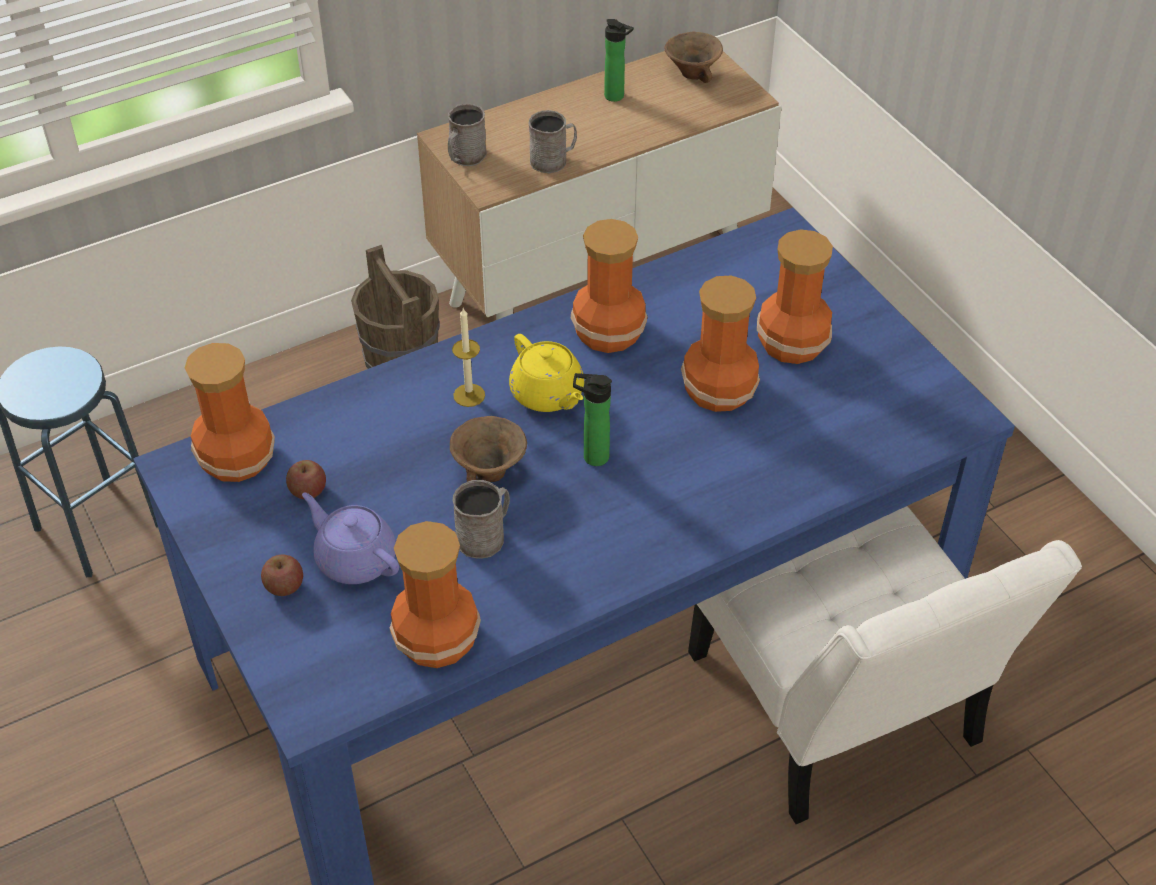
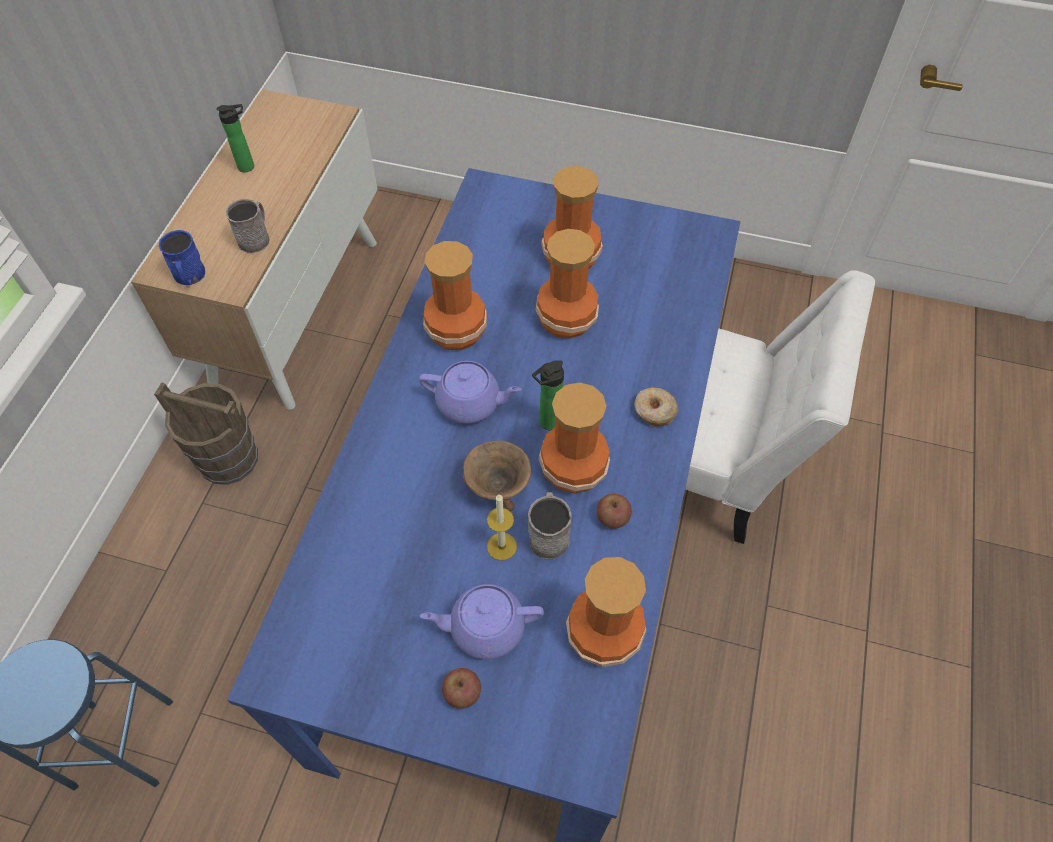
camera: 45 degrees left, 10 degrees up
vase [185,343,275,482] -> vase moved to [538,382,610,493]
apple [286,460,326,499] -> apple moved to [597,494,632,529]
grey mug [448,104,487,166] -> blue mug [159,230,205,285]
candle [452,308,485,407] -> candle moved to [487,494,517,561]
yellow teapot [509,334,584,412] -> purple teapot [419,361,522,424]
brown bowl [665,32,723,83] -> none
none -> donut [634,387,678,427]

